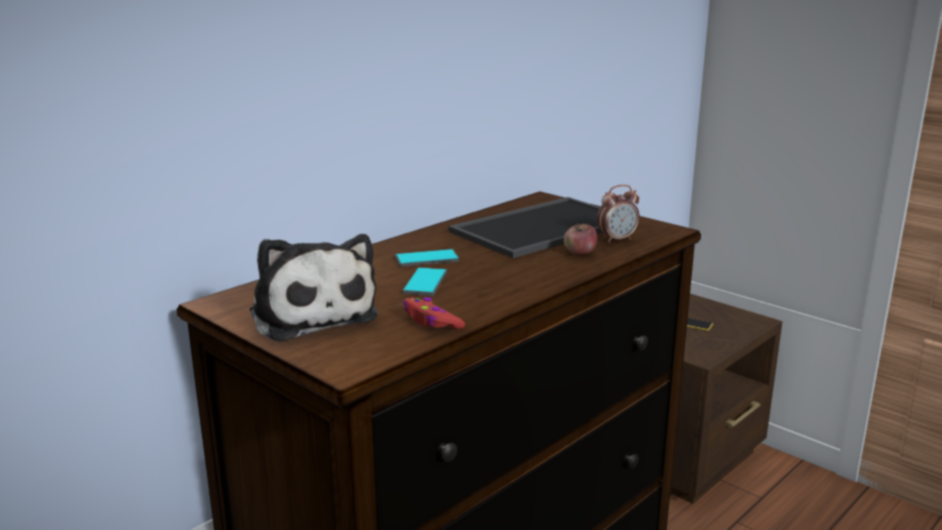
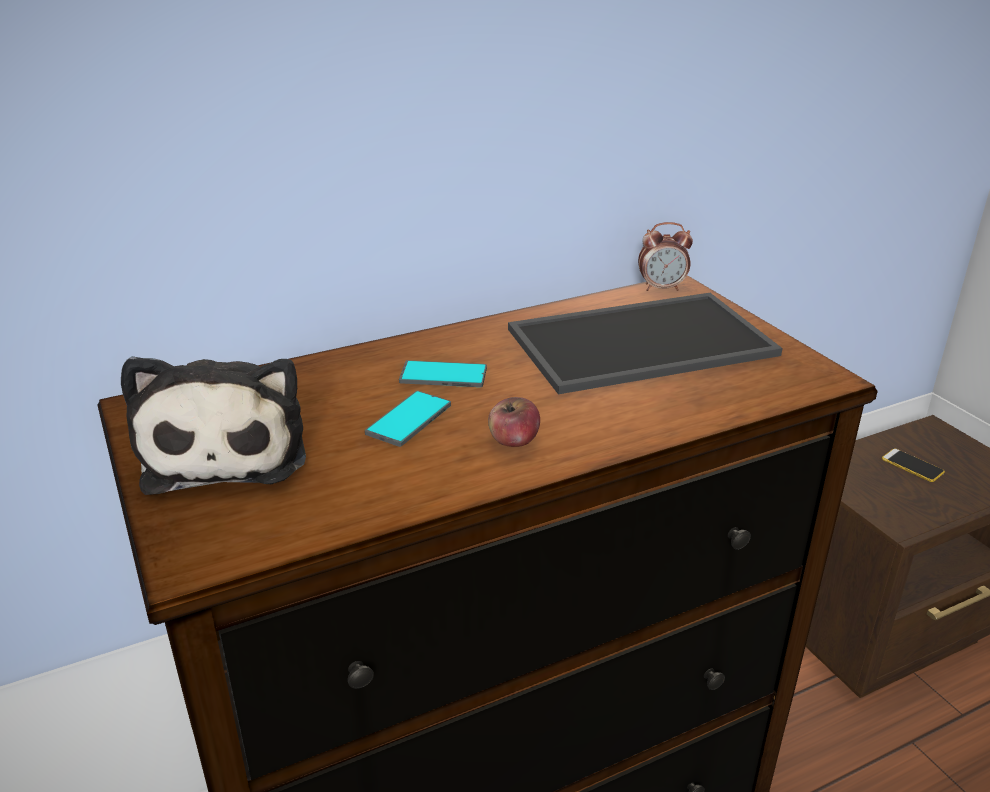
camera: 20 degrees right, 10 degrees up
red game controller [403,297,465,329] -> none
apple [564,223,597,255] -> apple moved to [488,397,540,447]
alarm clock [597,185,640,243] -> alarm clock moved to [638,222,693,291]

